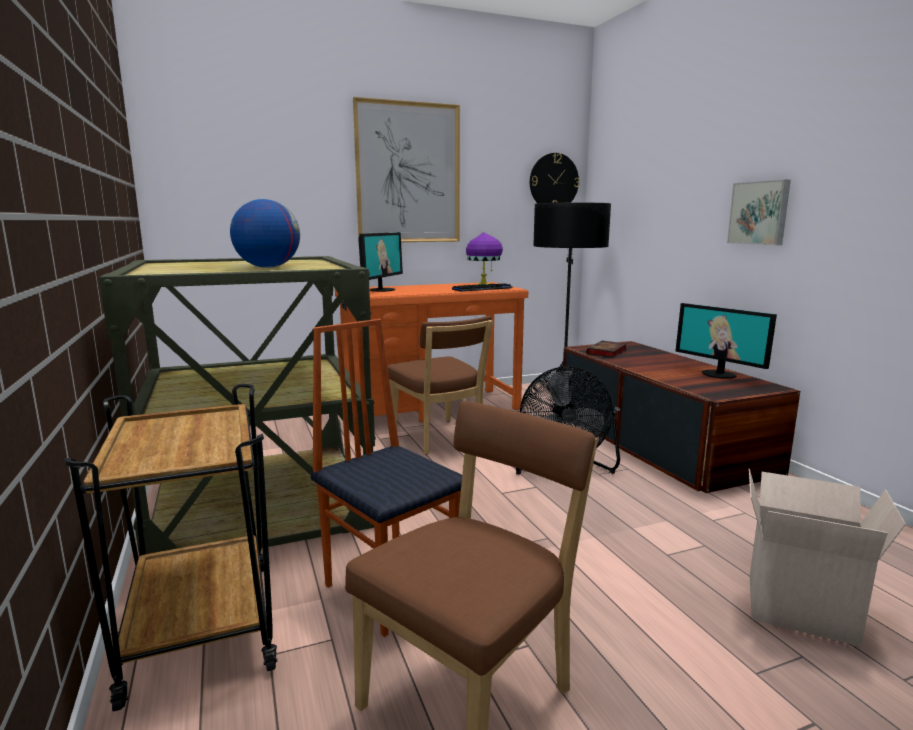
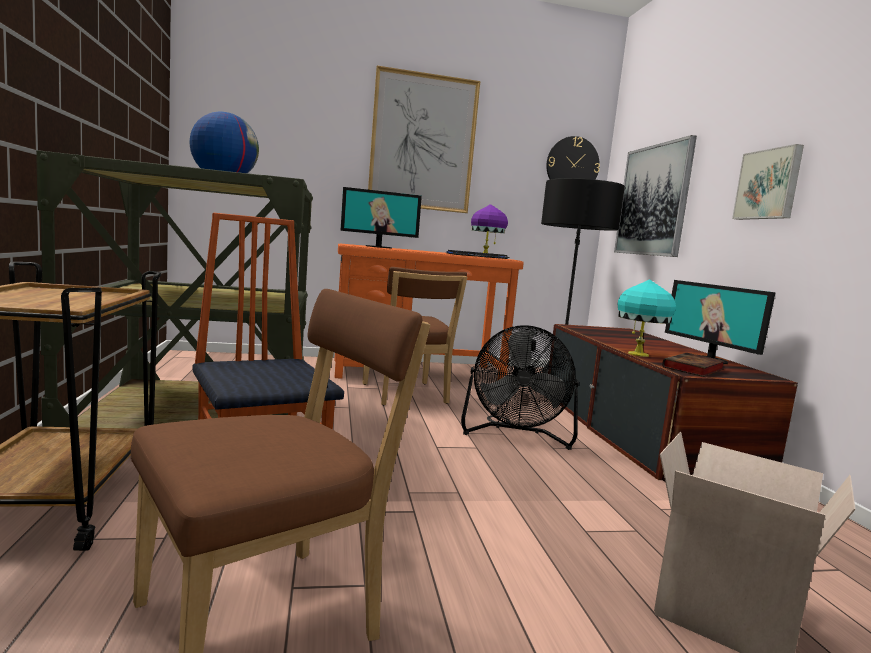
camera: 10 degrees right, 5 degrees down
monitor [358,232,403,292] -> monitor turned 45 degrees clockwise [340,187,422,248]
book [587,340,627,358] -> book moved to [662,353,725,377]
none -> picture [614,135,697,257]
none -> turquoise table lamp [618,279,676,357]

